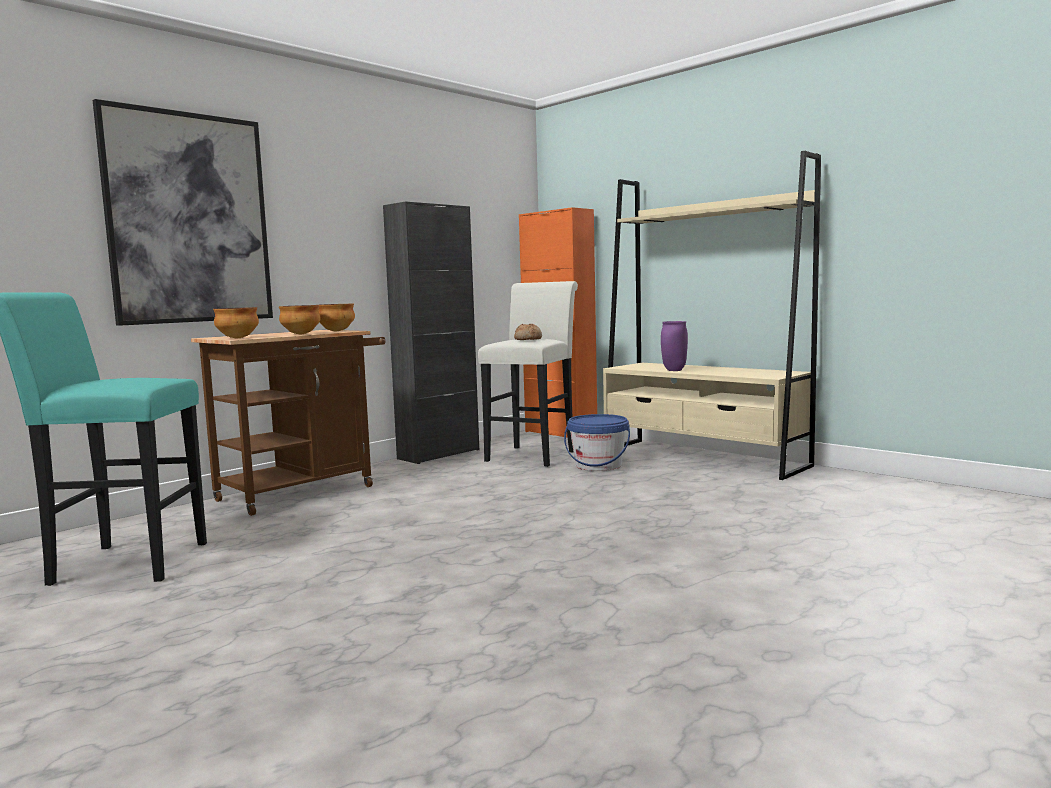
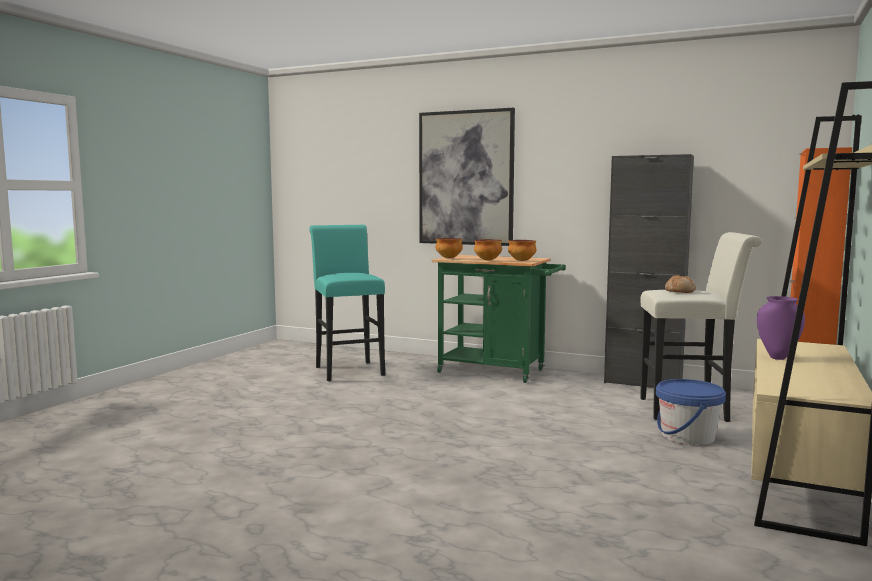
camera: 70 degrees right, 0 degrees up
brown cart [191,330,385,516] -> green cart [432,255,566,383]

